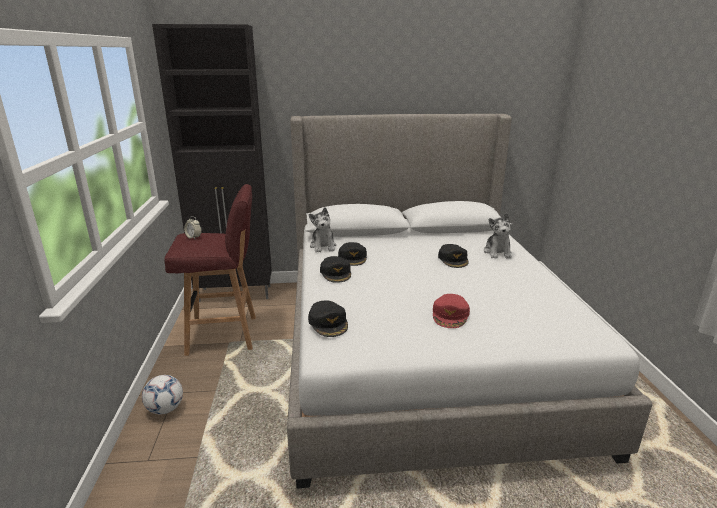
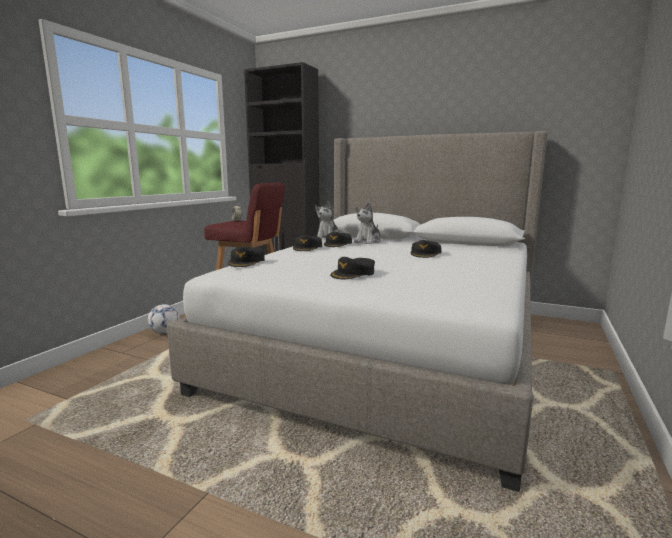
camera: 30 degrees right, 10 degrees down
red cap [433,294,470,328] -> black cap [330,257,375,279]
plush toy [484,213,512,259] -> plush toy moved to [354,203,381,244]

